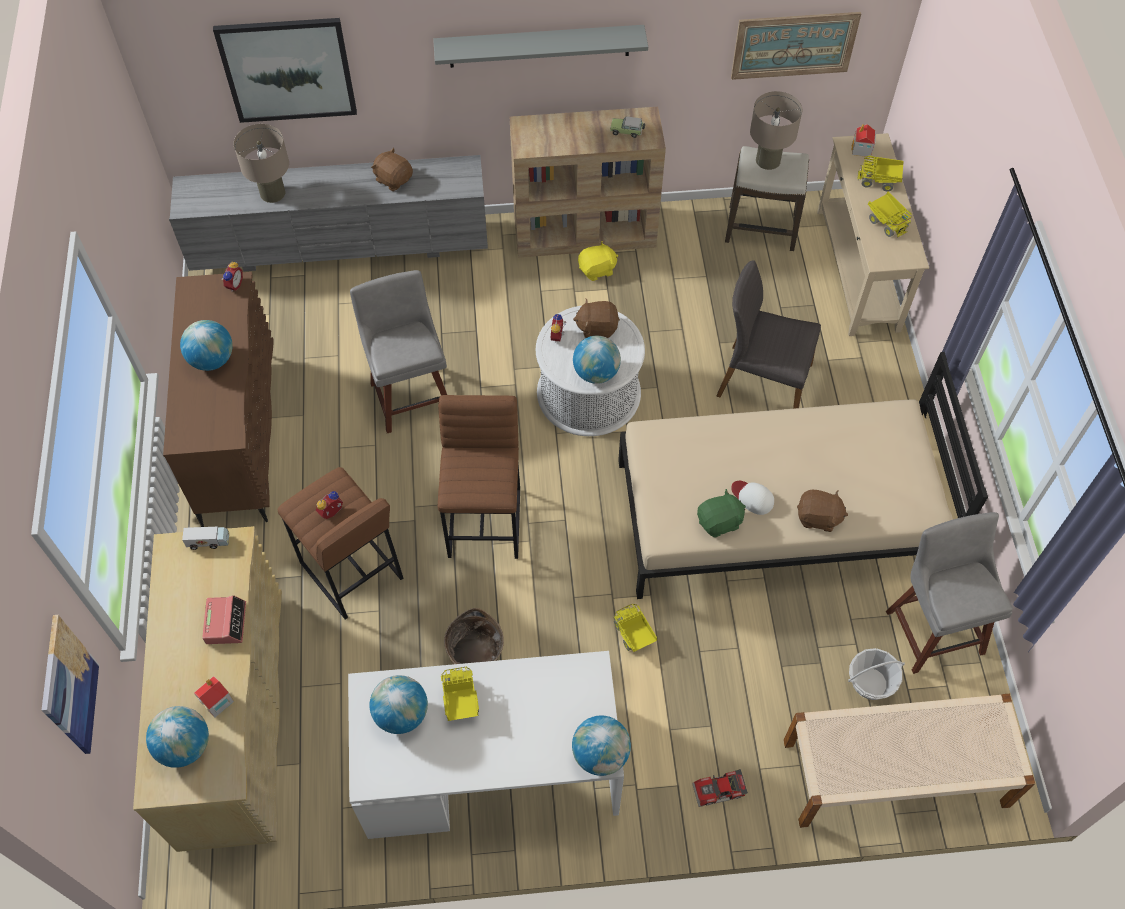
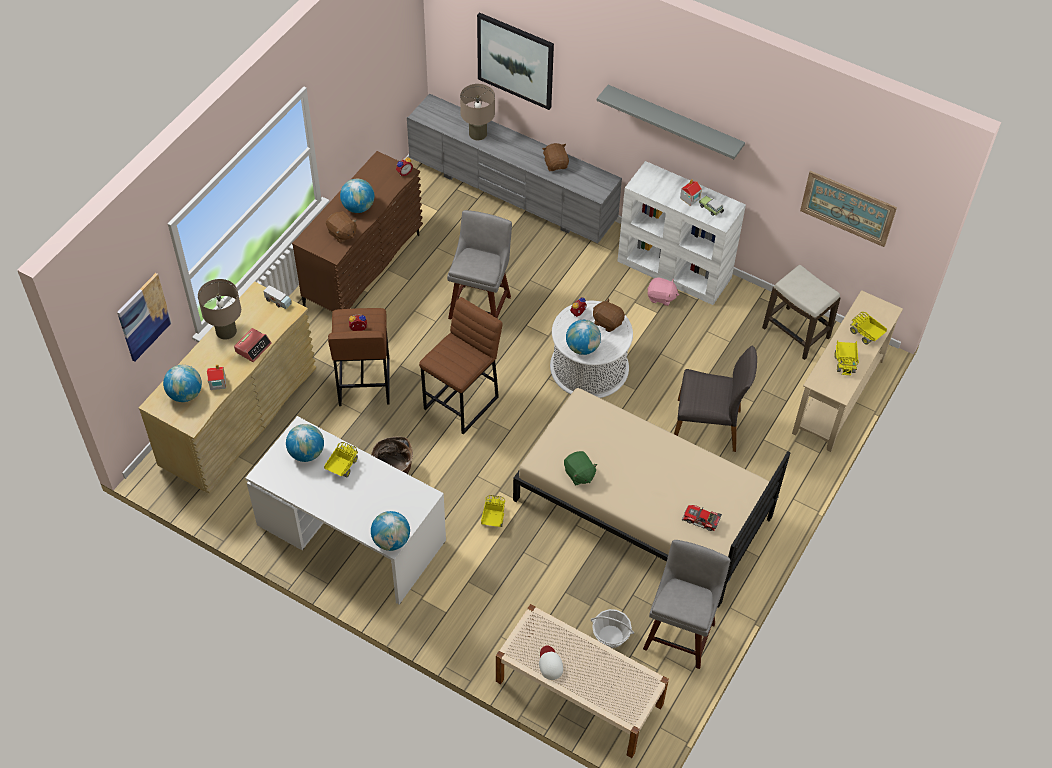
camera: 35 degrees right, 5 degrees down
brown bookcase [510,107,666,258] -> white bookcase [618,161,746,305]
yellow plush toy [578,241,618,281] -> pink plush toy [647,277,679,306]
toy car [692,769,748,807] -> toy car moved to [682,505,722,531]
green plush toy [697,489,746,537] -> green plush toy turned 45 degrees clockwise [564,451,598,486]
grey chair [716,260,821,409] -> grey chair turned 135 degrees clockwise [674,346,757,452]
white cap [731,481,774,515] -> white cap moved to [539,646,563,680]
beige table lamp [750,91,802,170] -> beige table lamp moved to [198,279,241,340]
brown plush toy [797,490,848,532] -> brown plush toy moved to [326,211,357,243]
toy house [851,124,876,157] -> toy house moved to [680,179,702,206]

